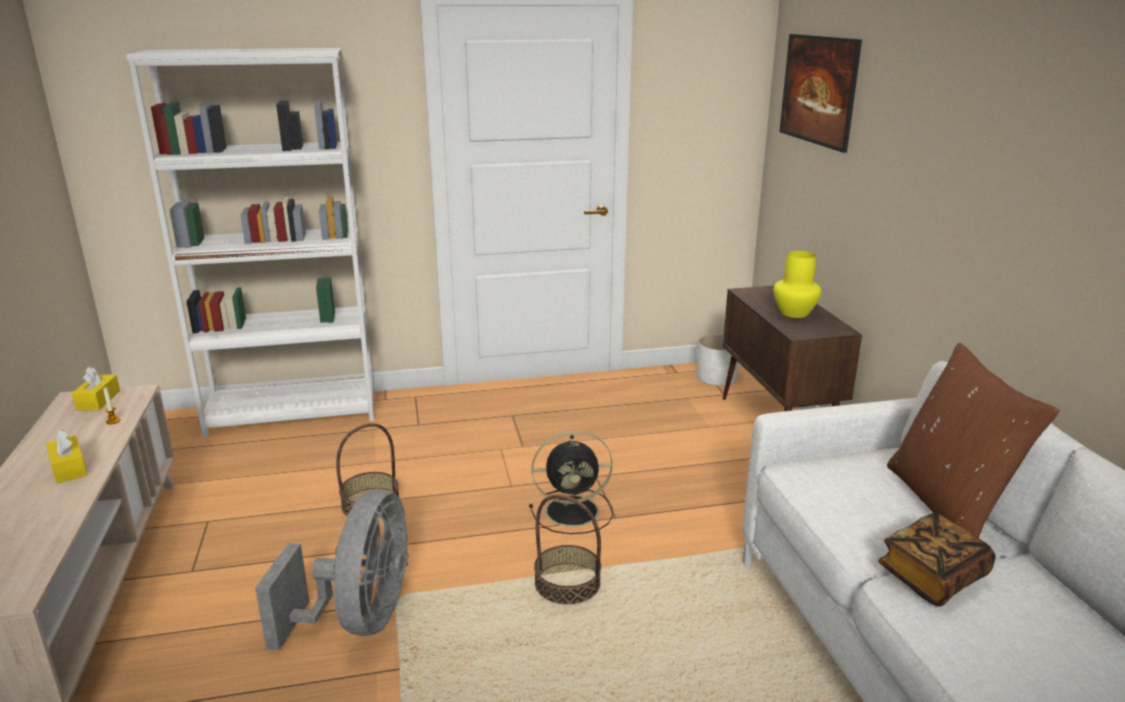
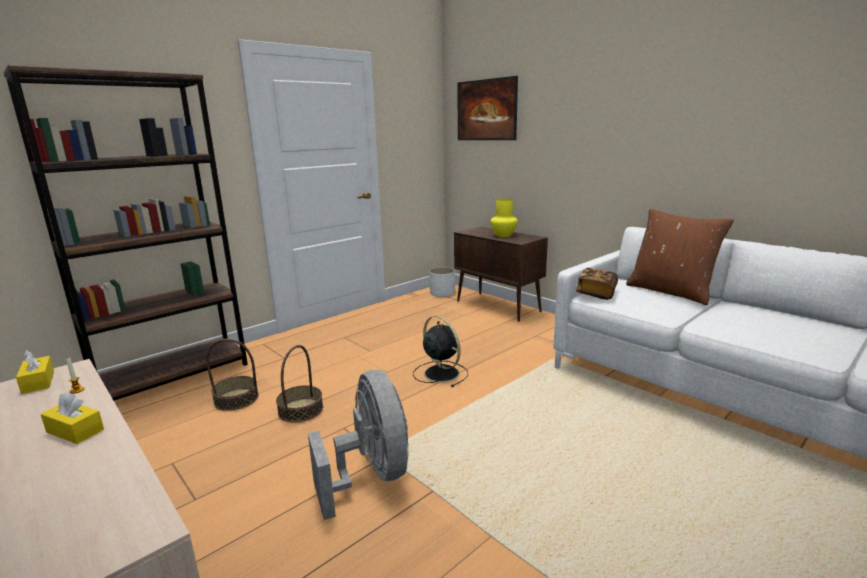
camera: 30 degrees left, 5 degrees down
white bookcase [126,48,374,438] -> brown bookcase [3,65,248,401]
black fan [529,431,613,534] -> black fan turned 90 degrees counterclockwise [413,315,468,387]
basket [534,494,601,605] -> basket moved to [207,339,259,411]
book [878,513,995,607] -> book moved to [576,268,618,300]

